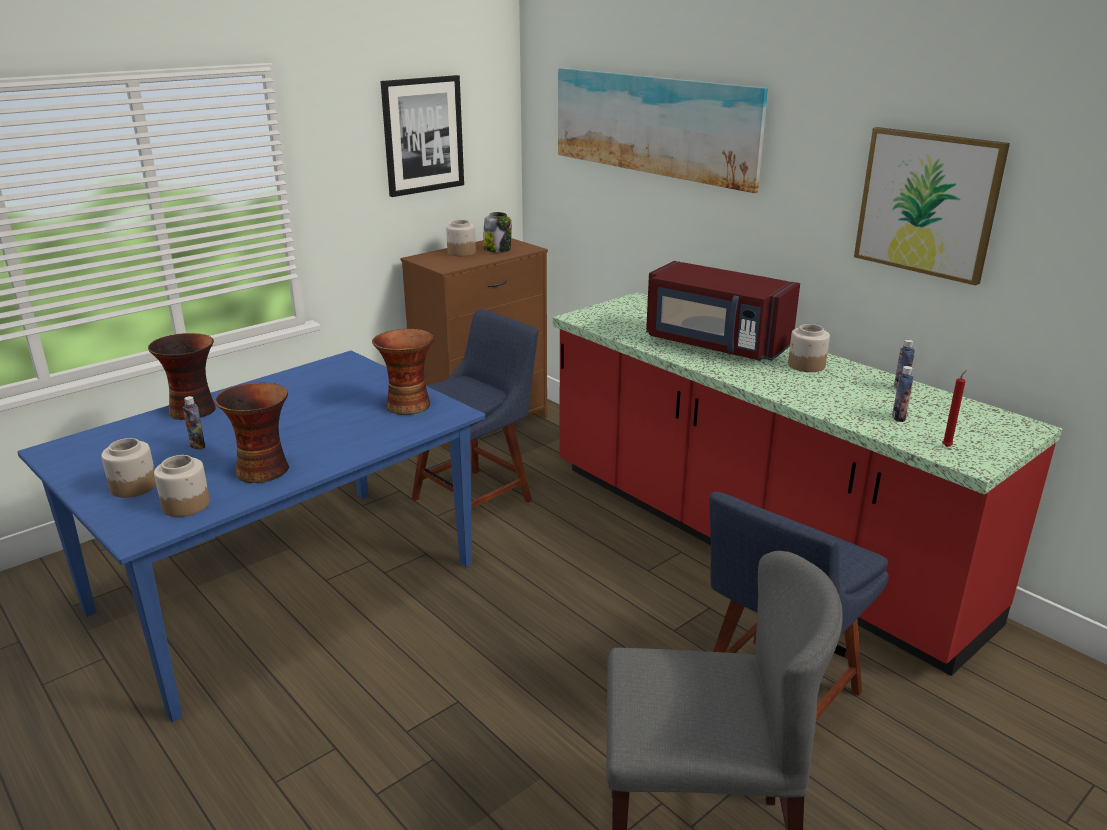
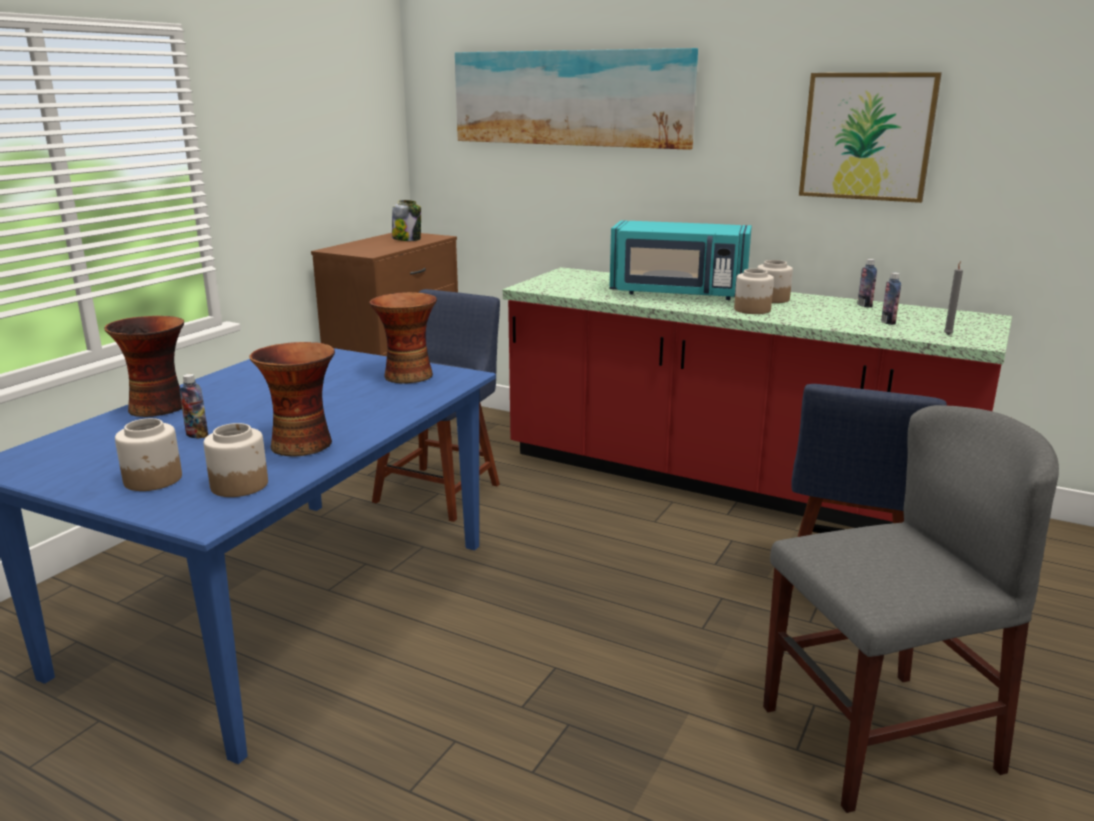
camera: 20 degrees left, 5 degrees down
picture [381,75,464,197] -> none
jar [446,220,476,256] -> jar moved to [734,269,774,314]
red microwave [646,261,800,361] -> turquoise microwave [610,220,752,300]
red candle [942,370,967,447] -> grey candle [944,261,963,335]

